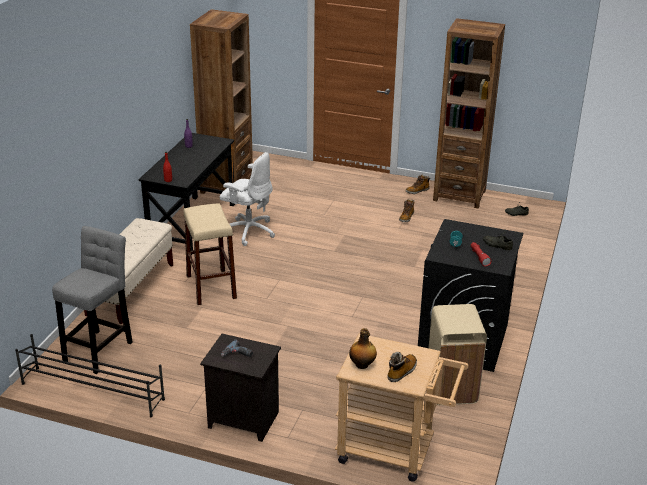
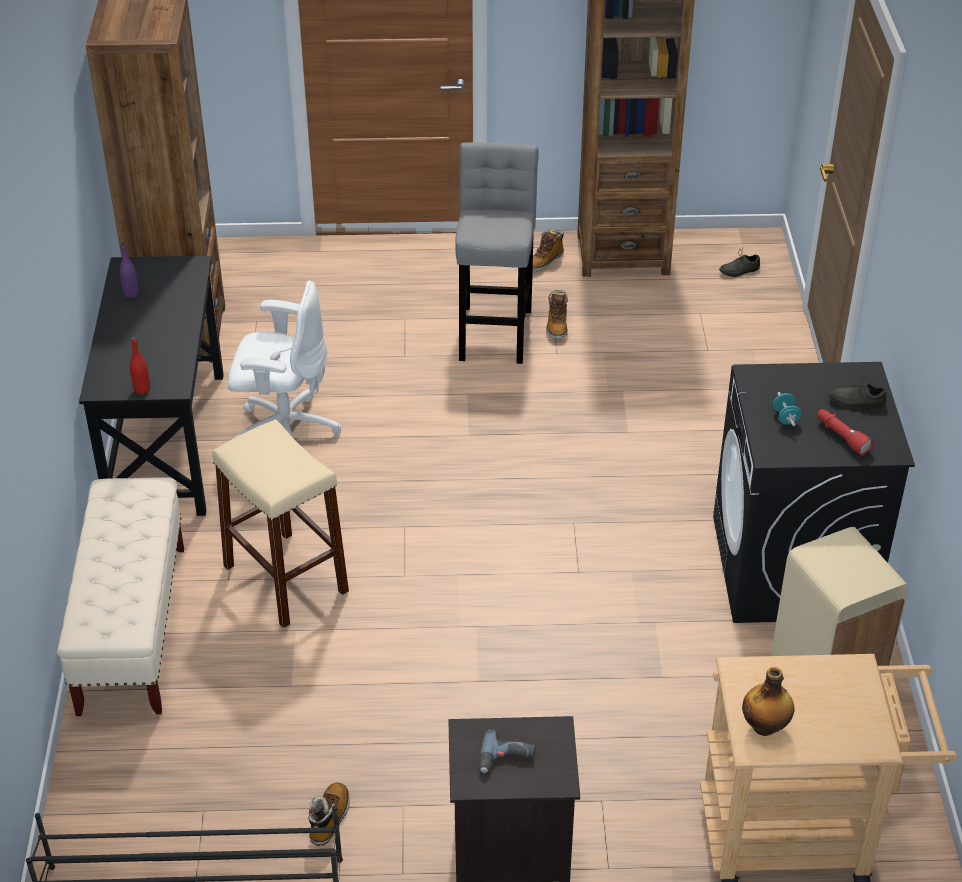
camera: 20 degrees left, 10 degrees up
grey stool [52,226,133,374] -> grey stool moved to [455,142,539,364]
boot [387,352,417,382] -> boot moved to [309,783,350,846]

